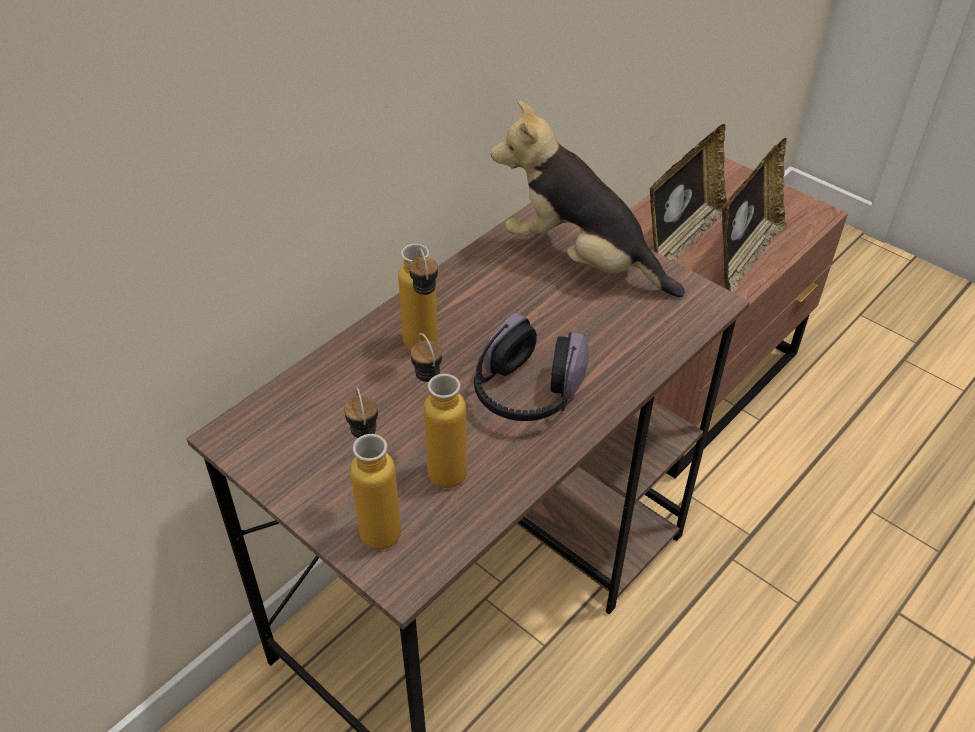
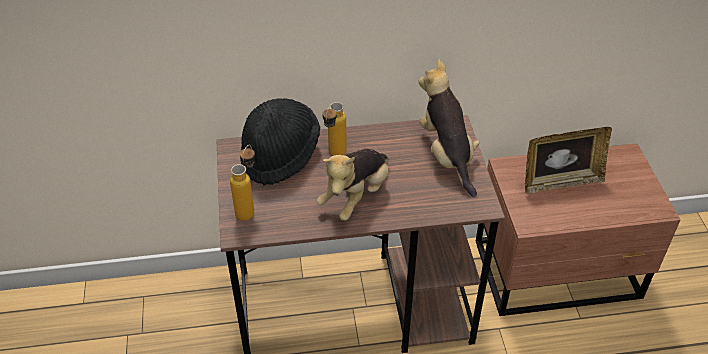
camera: 40 degrees right, 0 degrees up
bottle [411,333,467,488] -> none
headphones [474,313,589,421] -> plush toy [317,149,389,221]
picture frame [722,138,787,292] -> none
none -> black hat [241,98,320,186]

